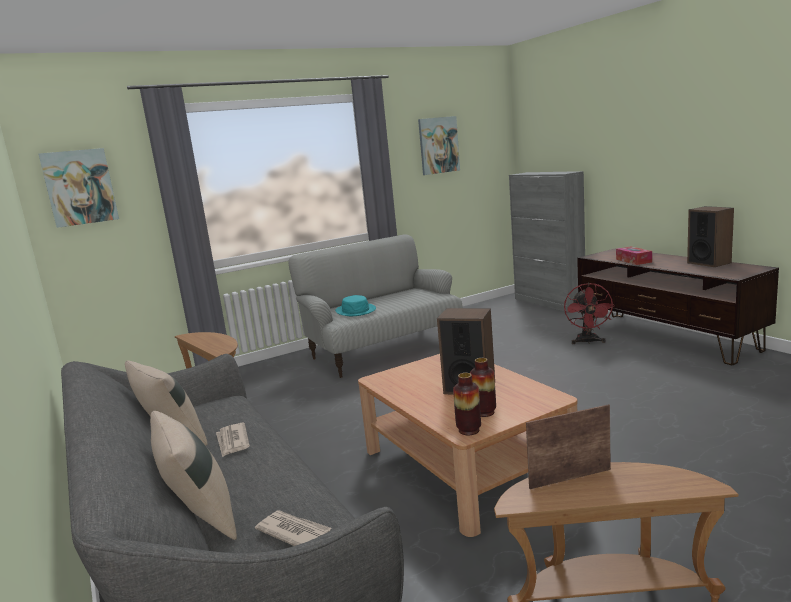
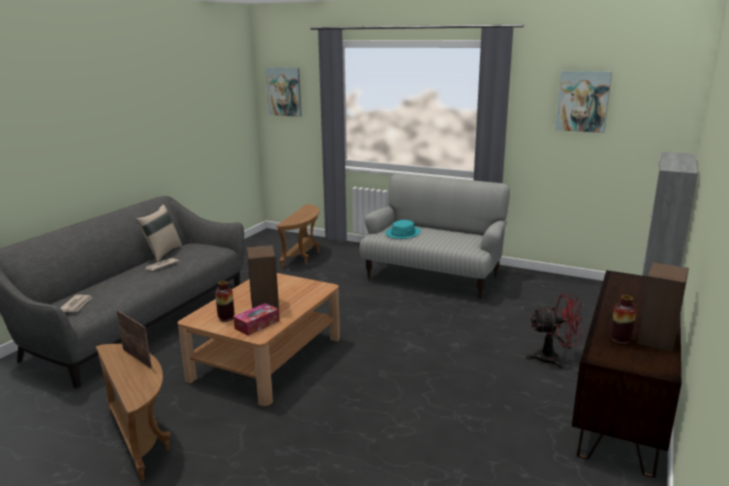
camera: 55 degrees right, 5 degrees up
beige pillow [150,411,237,540] -> none
vase [453,373,481,435] -> vase moved to [611,295,637,345]
red fan [564,283,615,344] -> red fan turned 150 degrees counterclockwise [526,294,584,369]
tissue box [616,246,652,265] -> tissue box moved to [233,303,280,336]

